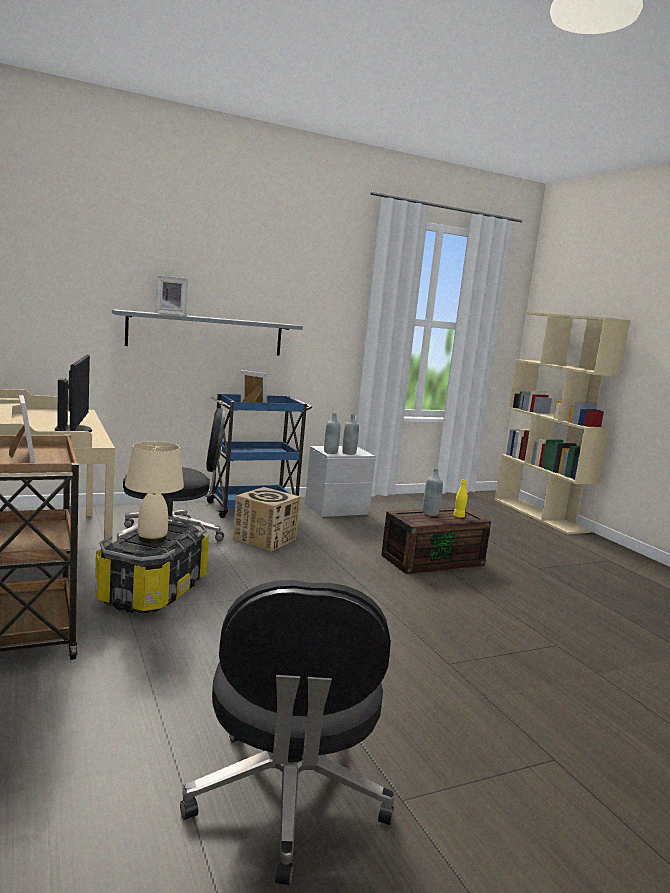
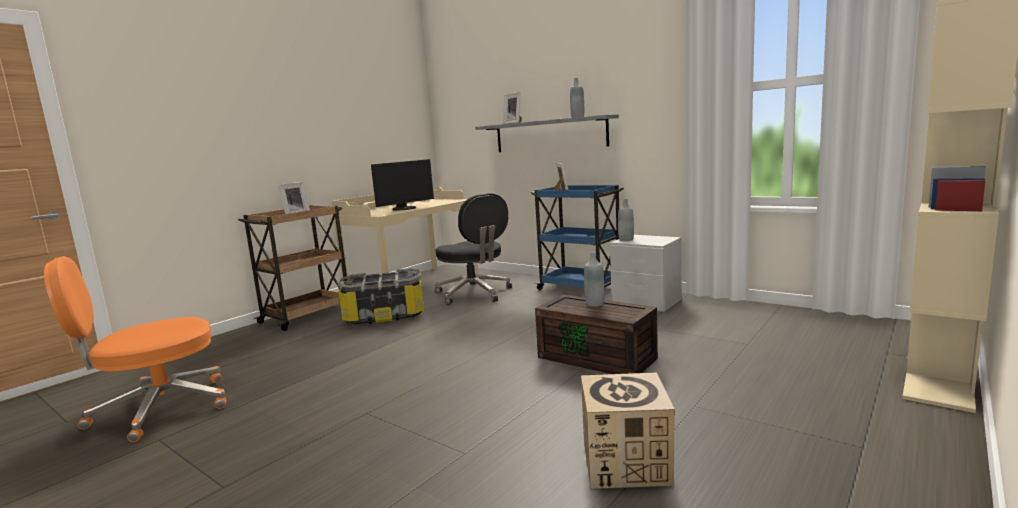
camera: 65 degrees right, 0 degrees up
beige table lamp [125,441,184,543] -> none
black office chair [180,580,394,886] -> orange office chair [44,256,227,442]
cardboard box [233,487,301,552] -> cardboard box moved to [581,372,675,489]
grey bottle [342,414,359,455] -> grey bottle moved to [570,78,584,118]
yellow bottle [453,479,468,518] -> none

